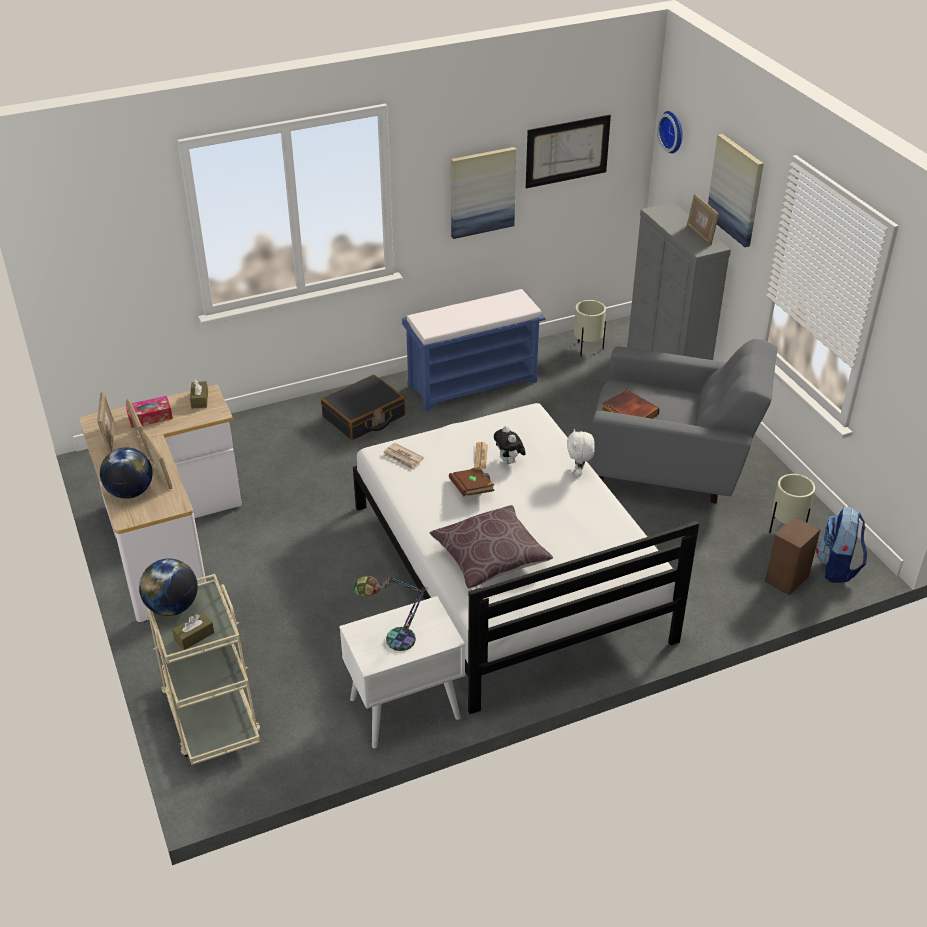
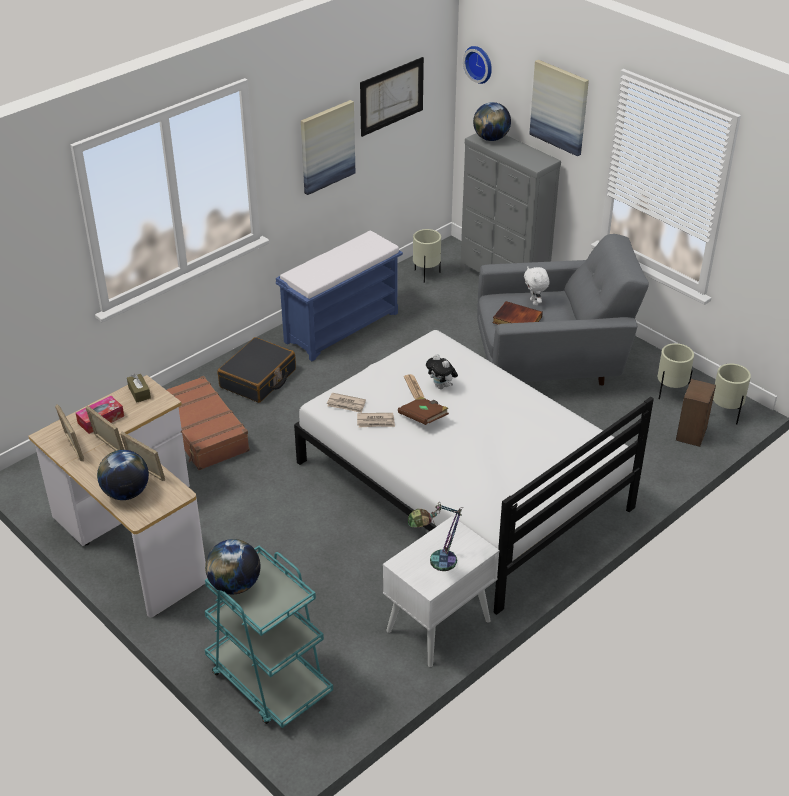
camera: 20 degrees left, 0 degrees up
beige cart [146,574,260,765] -> turquoise cart [205,545,333,728]
brown tissue box [172,612,214,650] -> none
brown pillow [429,505,553,588] -> none
white plush toy [567,429,595,476] -> white plush toy moved to [524,267,550,306]
picture frame [687,194,719,246] -> none
backpack [816,507,867,583] -> beige planter [713,364,751,424]
none -> brown suitcase [167,376,250,470]
none -> newspaper [357,413,395,428]
none -> globe [473,102,511,141]

